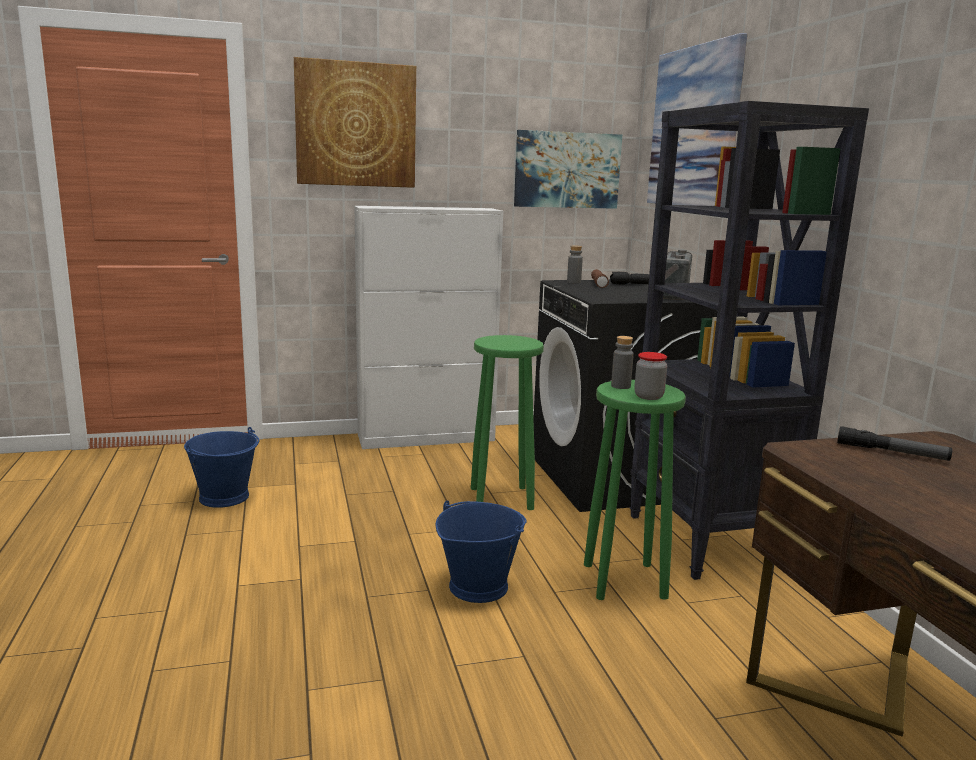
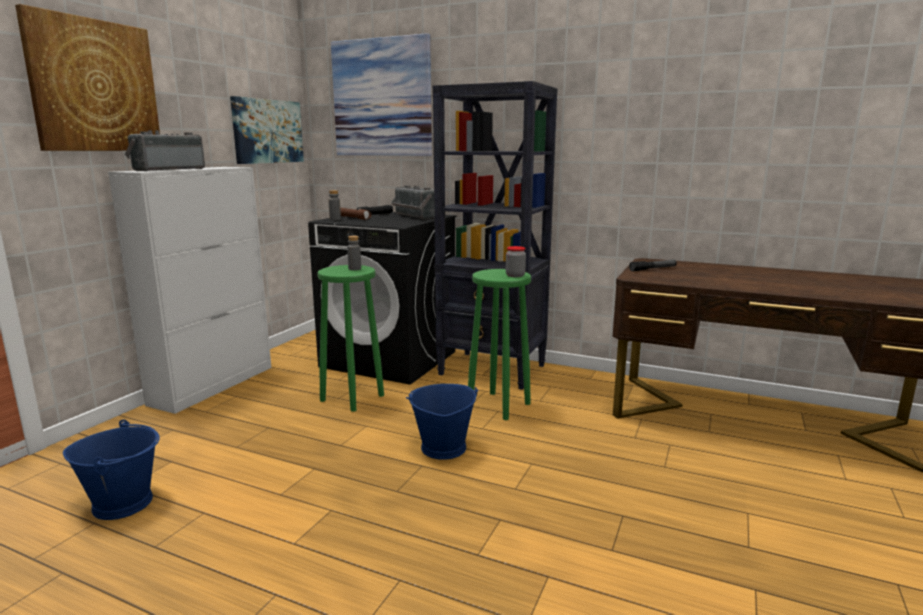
camera: 50 degrees left, 0 degrees up
grey bottle [611,336,634,389] -> grey bottle moved to [347,236,361,270]
none -> radio [125,130,205,171]

